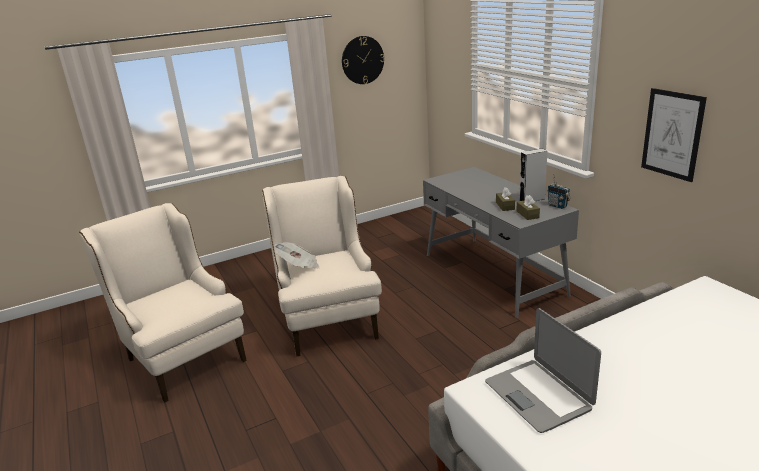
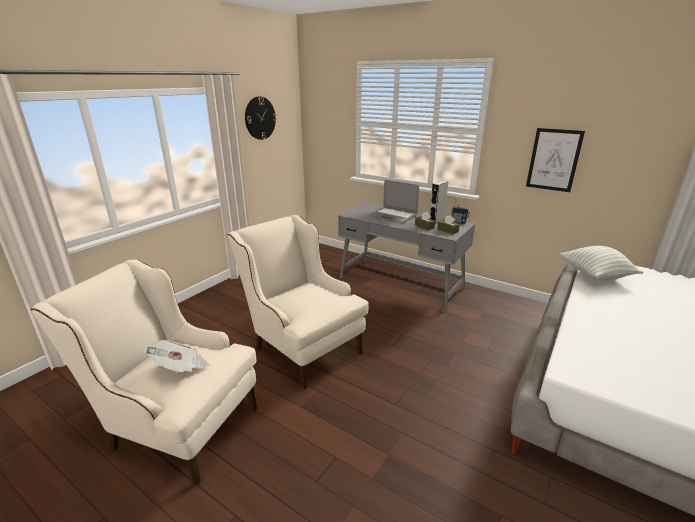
camera: 30 degrees left, 0 degrees up
newspaper [274,242,319,269] -> newspaper moved to [144,340,209,373]
laptop [485,308,601,433] -> laptop moved to [369,180,419,223]
none -> pillow [560,246,644,280]

